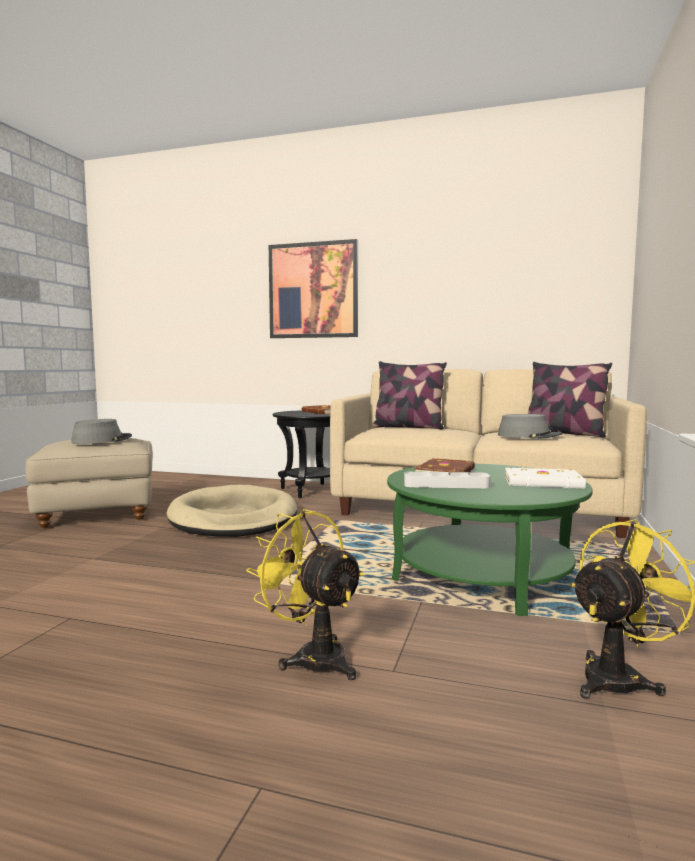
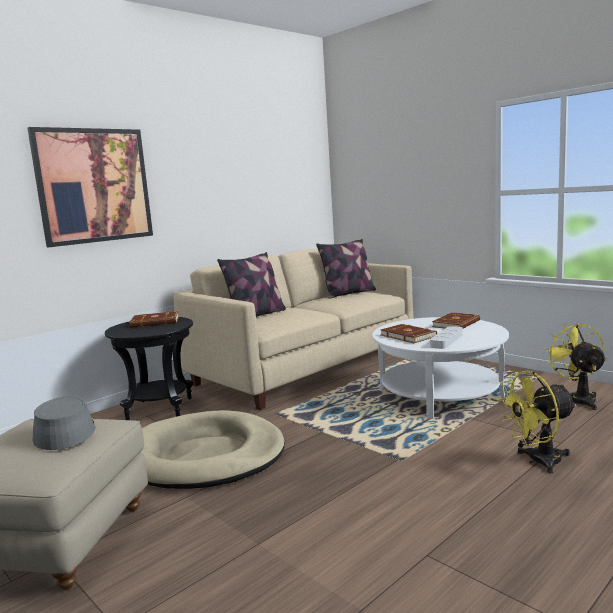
camera: 60 degrees left, 5 degrees up
green coffee table [387,464,593,616] -> white coffee table [372,317,509,419]
grey hat [498,414,562,439] -> none
white book [505,467,586,488] -> brown book [432,312,480,328]

